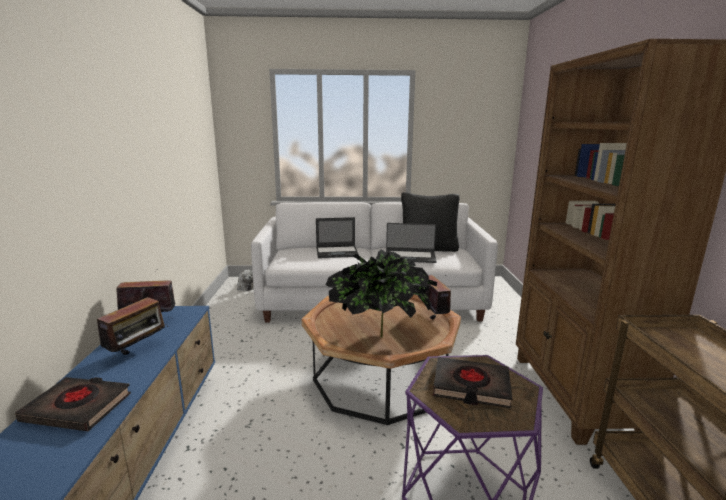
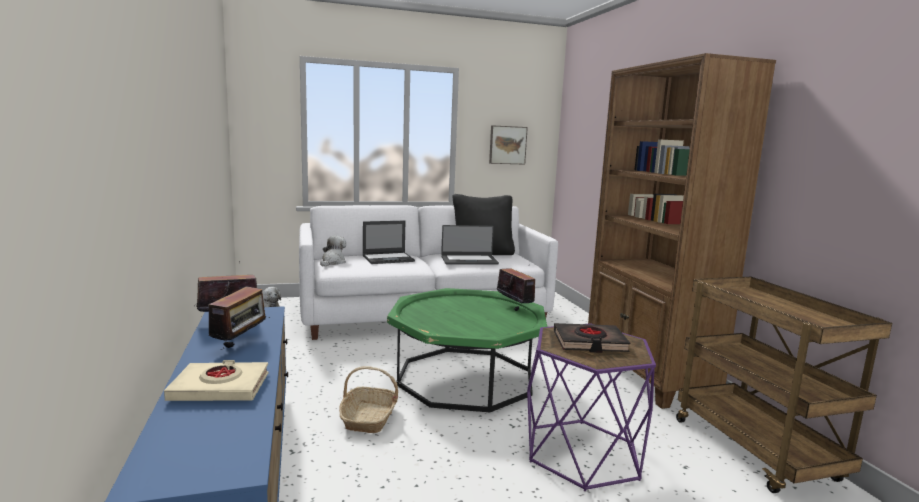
camera: 15 degrees left, 5 degrees down
black book [15,377,131,431] -> beige book [164,360,269,401]
brown coffee table [301,295,461,425] -> green coffee table [387,288,547,412]
potted plant [326,250,437,338] -> none
none -> plush toy [320,236,346,267]
none -> basket [339,366,398,433]
none -> picture [489,125,528,165]

